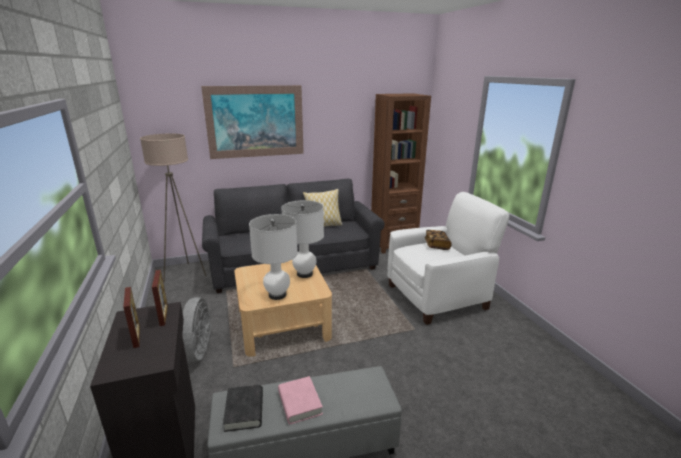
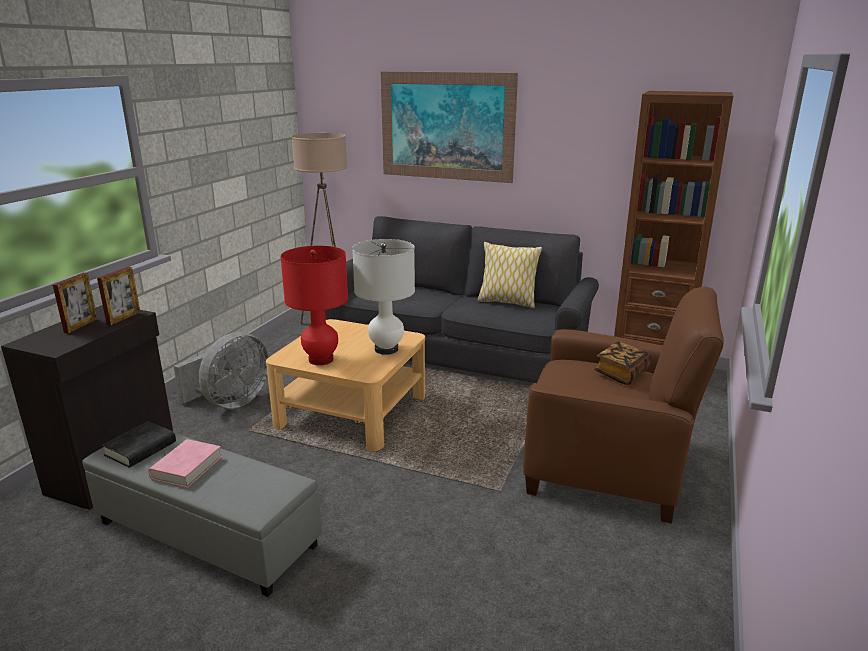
camera: 40 degrees right, 0 degrees up
white table lamp [249,214,298,300] -> red table lamp [281,246,348,365]
white armchair [387,192,510,325] -> brown armchair [523,287,724,524]

